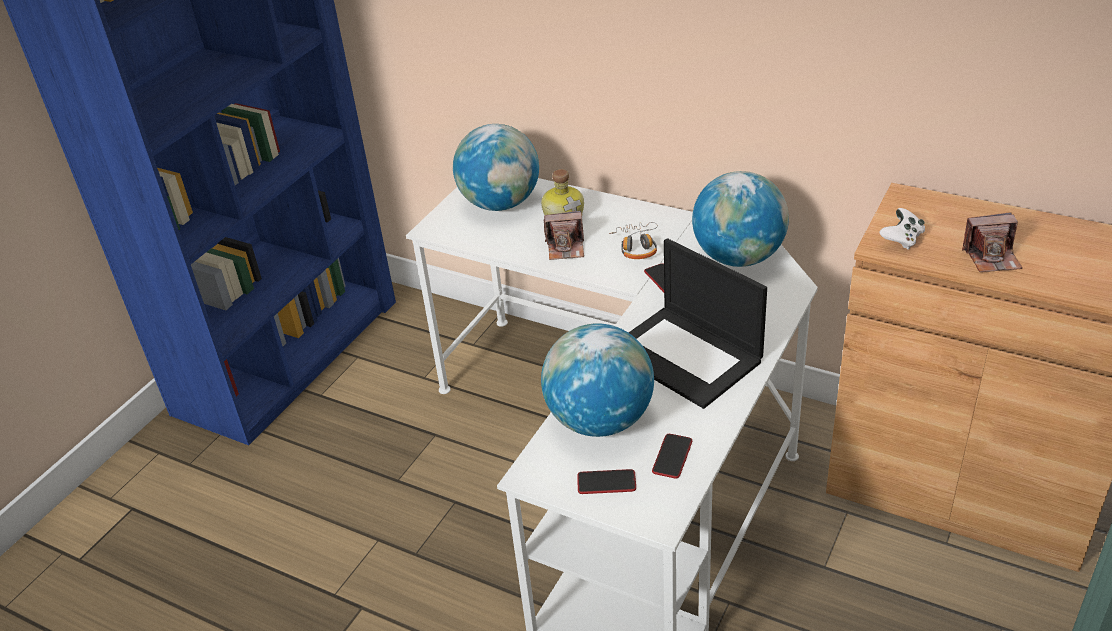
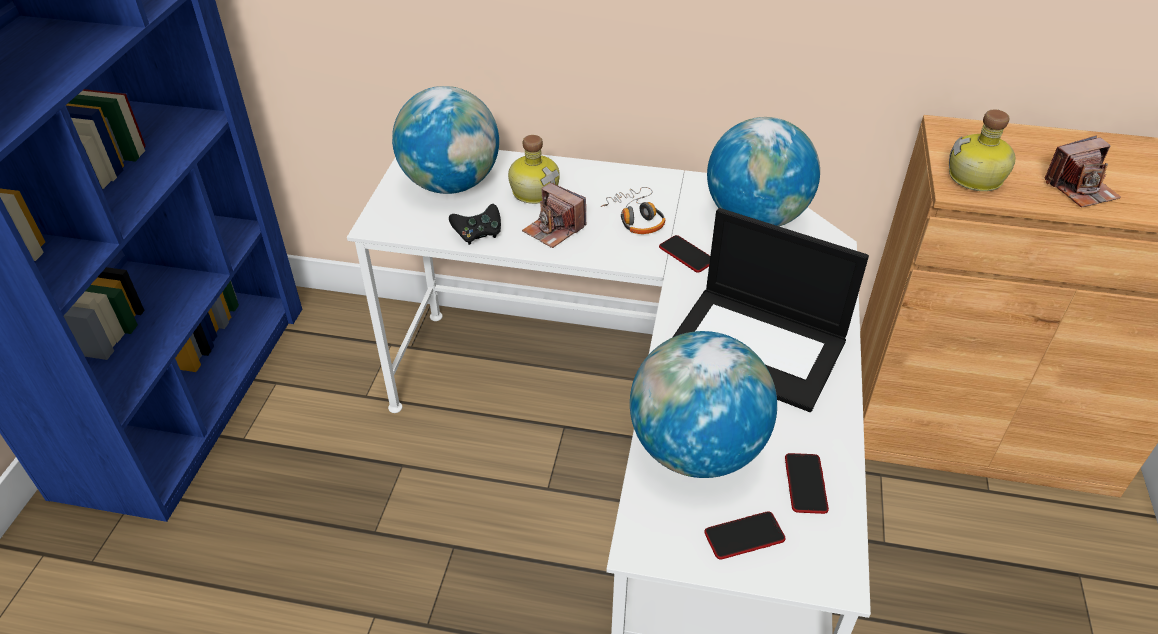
camera: 20 degrees left, 5 degrees up
camera [543,211,584,260] -> camera turned 60 degrees clockwise [522,183,586,248]
white game controller [879,208,925,250] -> bottle [949,109,1015,191]
none -> black game controller [449,204,501,245]

